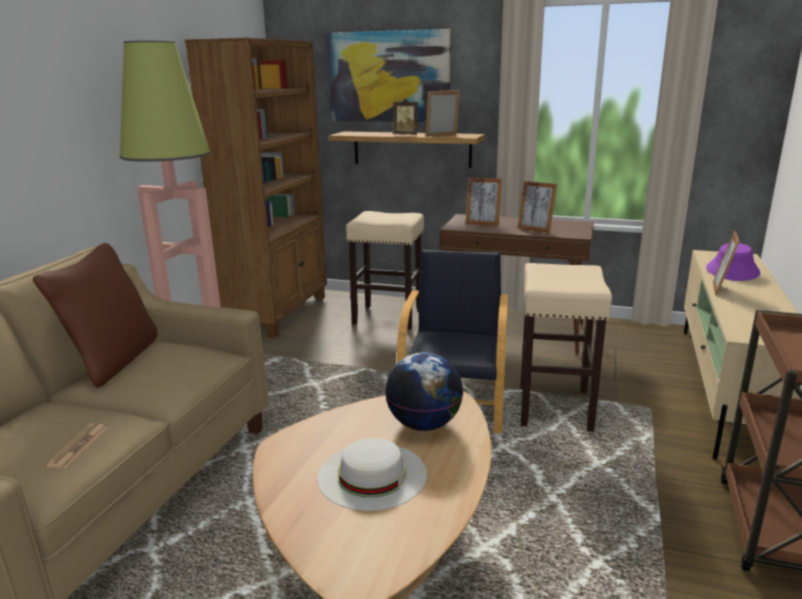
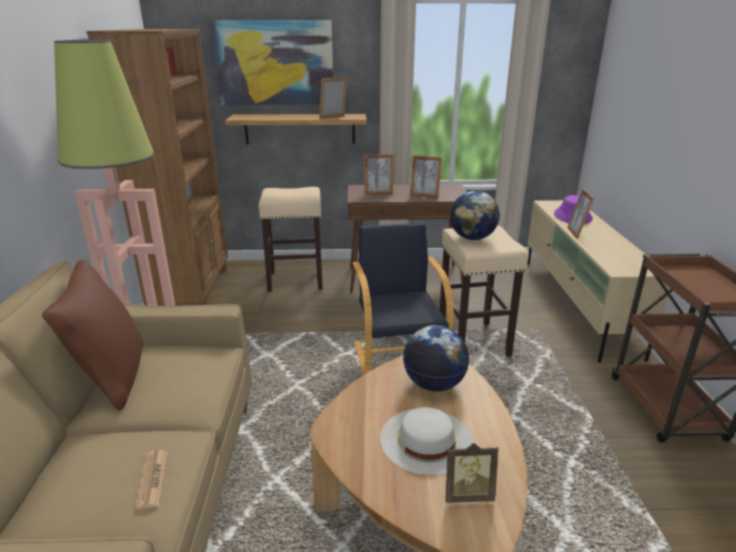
camera: 20 degrees left, 5 degrees up
picture frame [393,98,418,135] -> picture frame moved to [445,443,499,503]
none -> globe [450,191,500,240]

